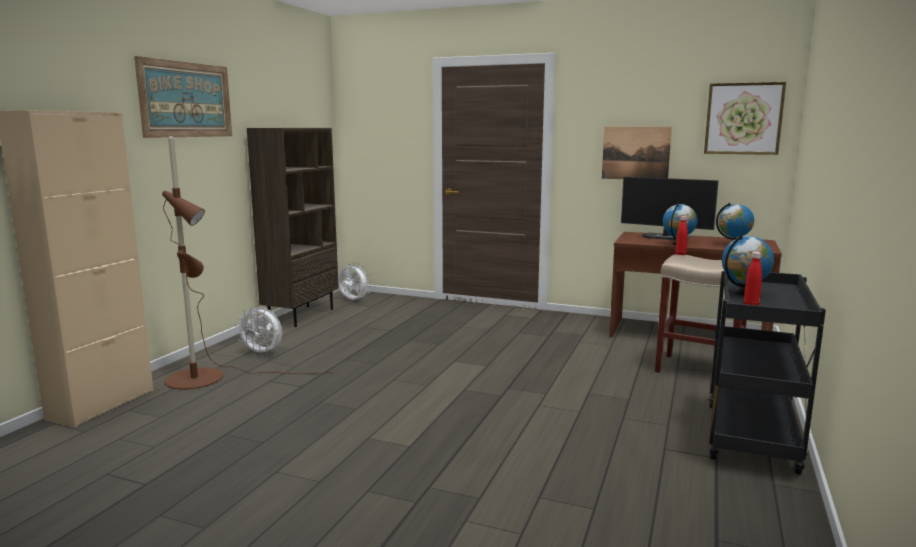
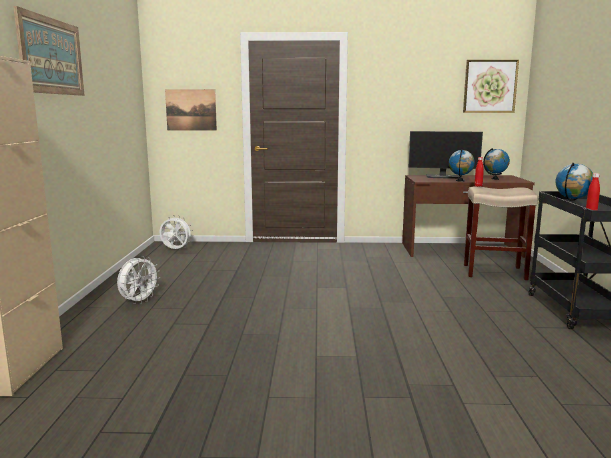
camera: 20 degrees left, 0 degrees up
brown floor lamp [162,136,335,389] -> none
white fan [235,306,282,356] -> white fan turned 60 degrees counterclockwise [117,256,160,304]
brown bookcase [247,128,339,327] -> none
picture [602,127,672,179] -> picture moved to [165,89,217,131]

